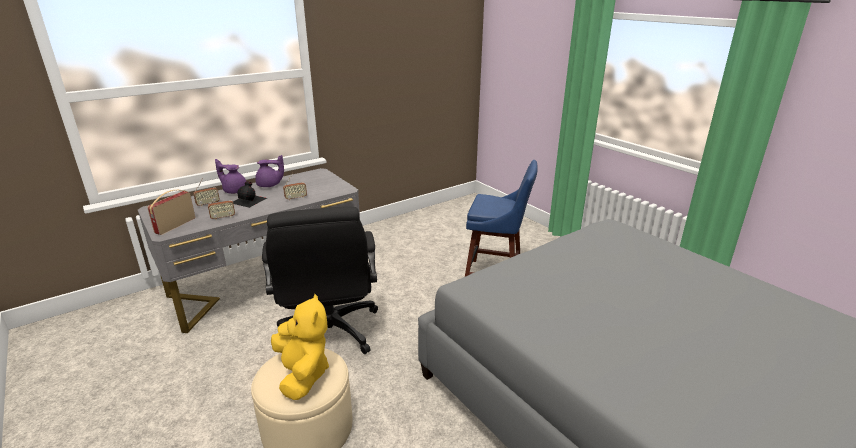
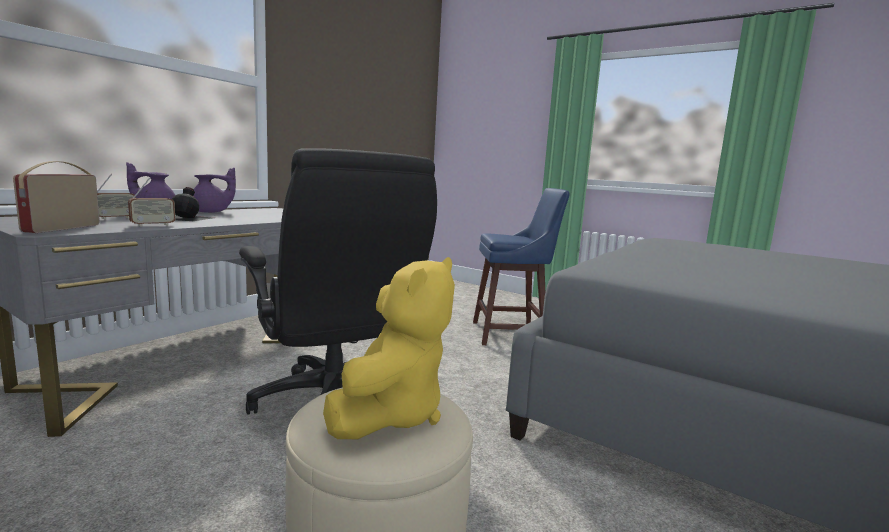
camera: 20 degrees left, 15 degrees down
yellow plush toy [271,294,329,400] -> yellow plush toy turned 60 degrees clockwise [323,257,455,439]
radio [283,173,307,200] -> none

